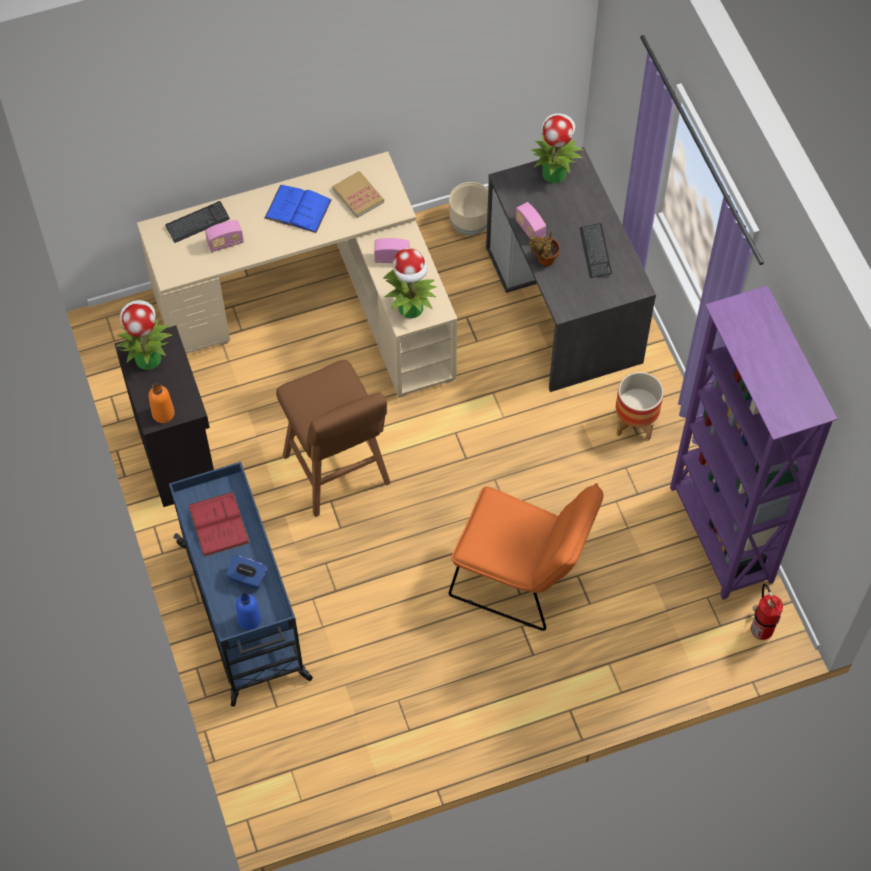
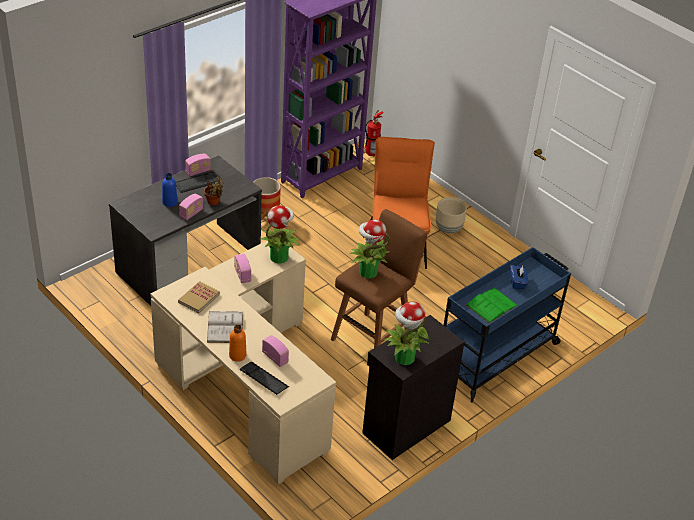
camera: 115 degrees left, 20 degrees down
orange bottle [149,383,175,423] -> orange bottle moved to [229,325,246,362]
red book [188,492,249,557] -> green book [466,288,518,323]
blue bottle [236,593,261,630] -> blue bottle moved to [162,173,178,207]
blue book [265,185,332,233] -> white book [207,311,243,343]
beige planter [449,182,488,236] -> beige planter moved to [436,197,467,234]
potted plant [531,113,583,183] -> potted plant moved to [349,219,390,279]
none -> radio [185,154,211,176]

